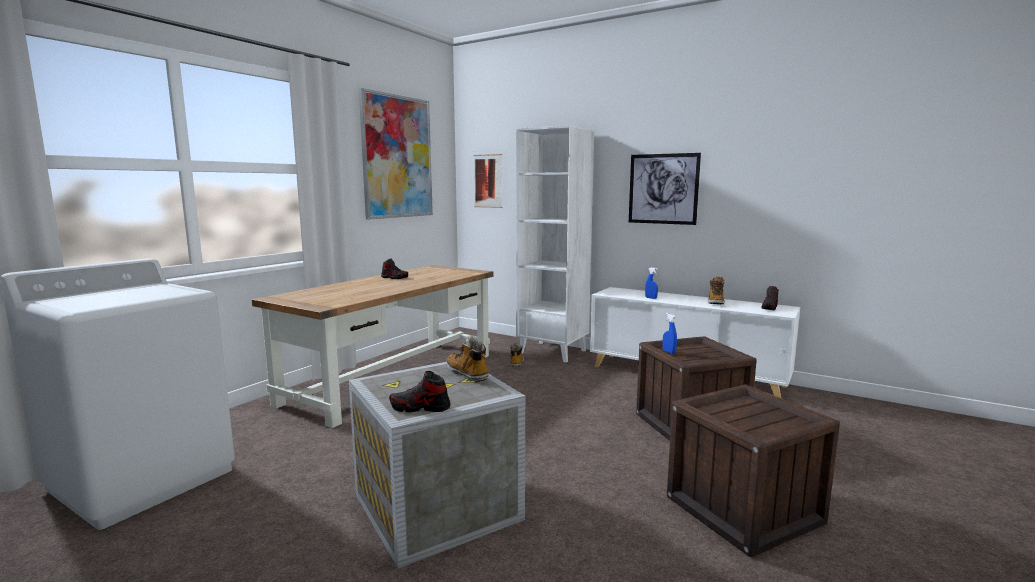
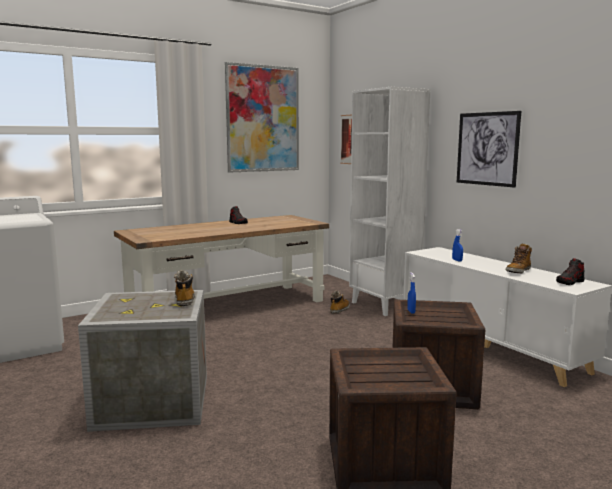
camera: 25 degrees right, 0 degrees up
shoe [389,371,451,412] -> none

